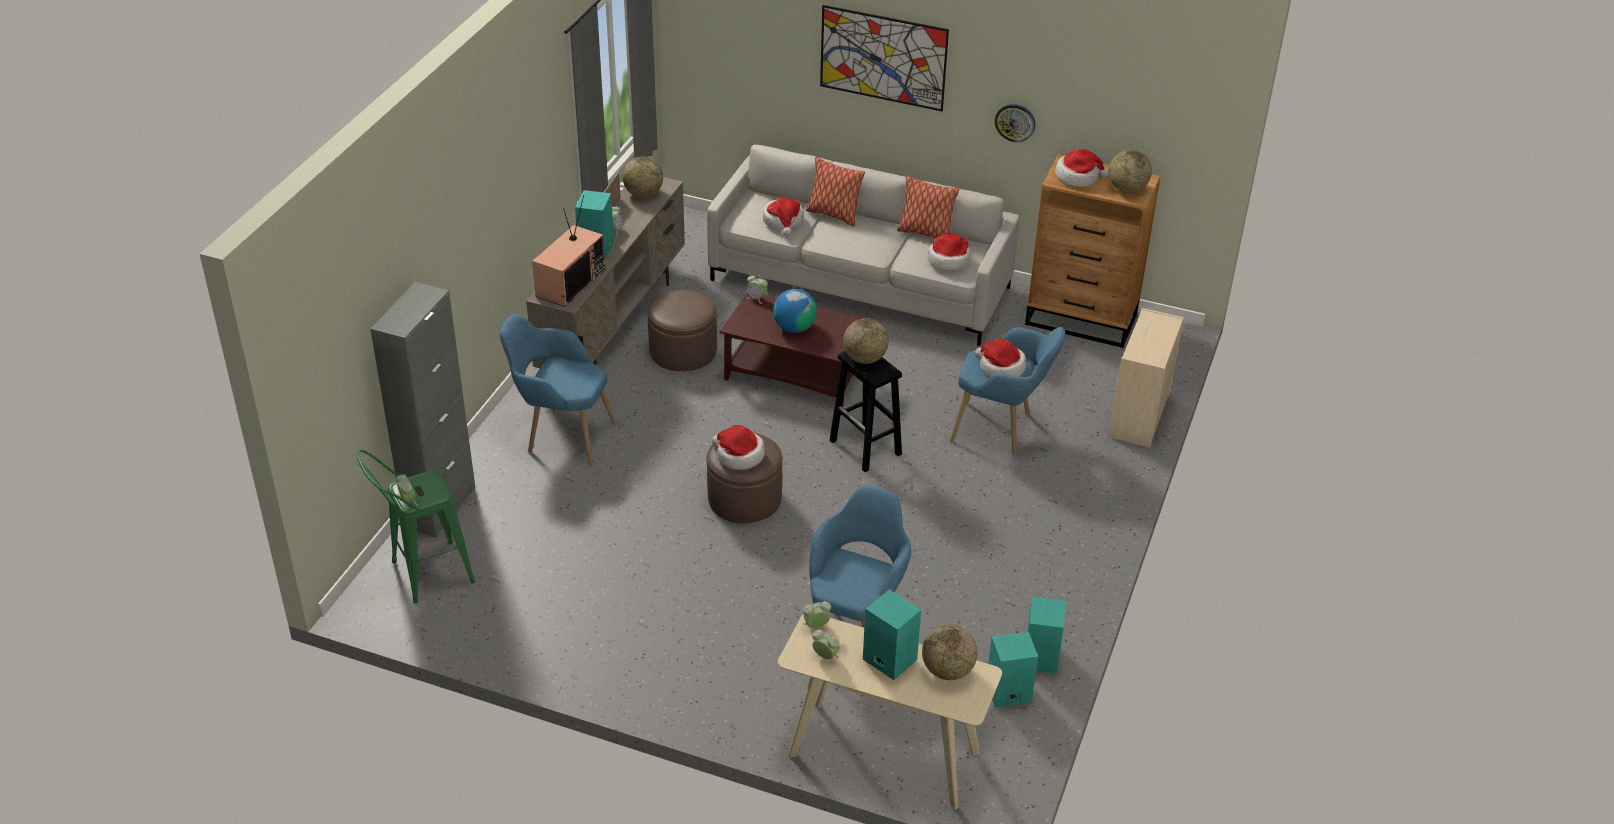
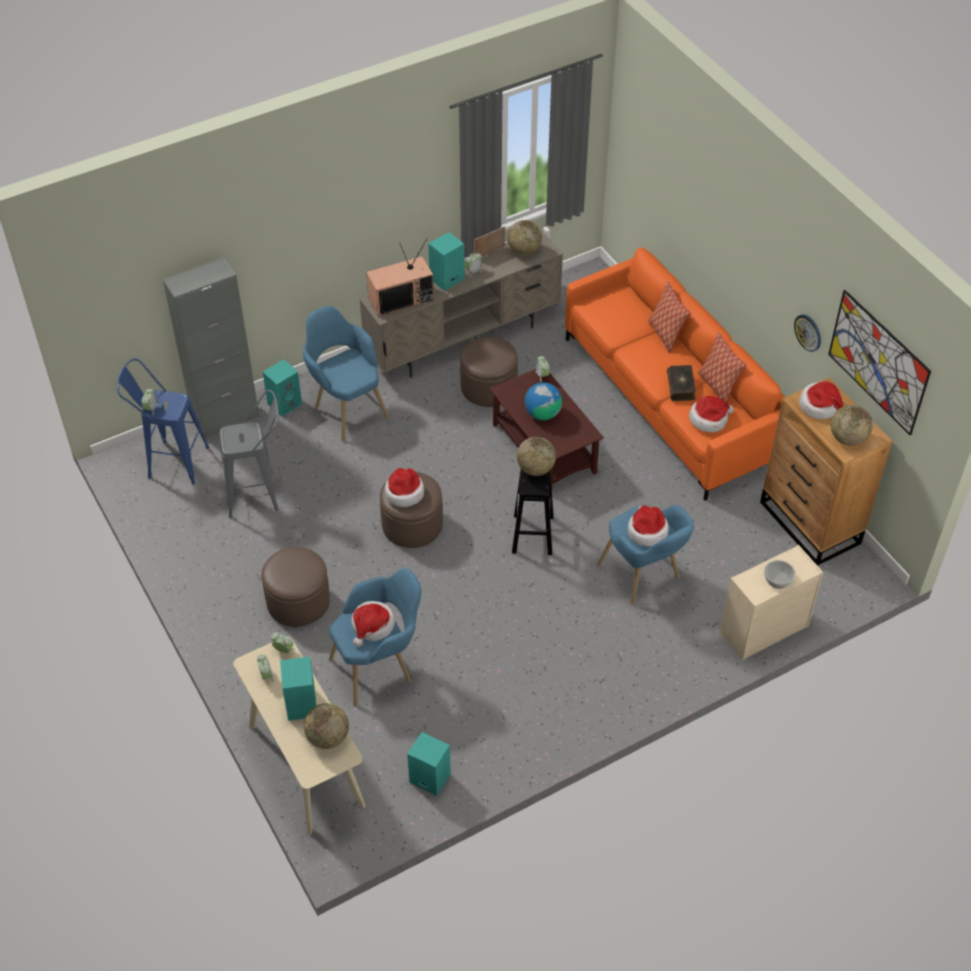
camera: 40 degrees right, 10 degrees up
green stool [357,449,475,604] -> blue stool [116,358,209,484]
grey sofa [707,145,1020,346] -> orange sofa [565,248,785,501]
hat [763,198,804,236] -> hat moved to [351,601,395,647]
picture [820,5,949,111] -> picture moved to [828,290,931,435]
turquoise speaker [1027,597,1065,674] -> turquoise speaker moved to [263,359,302,417]
none -> grey stool [220,390,279,518]
none -> brown ottoman [261,547,330,627]
none -> book [667,365,696,401]
none -> bowl [764,560,795,588]

